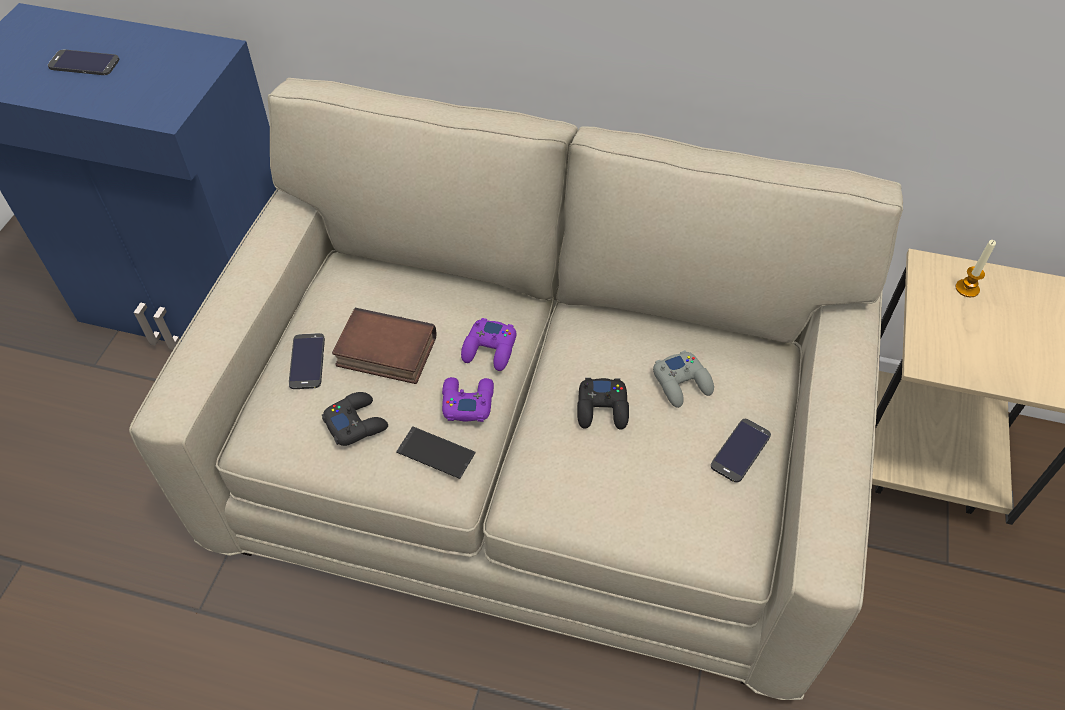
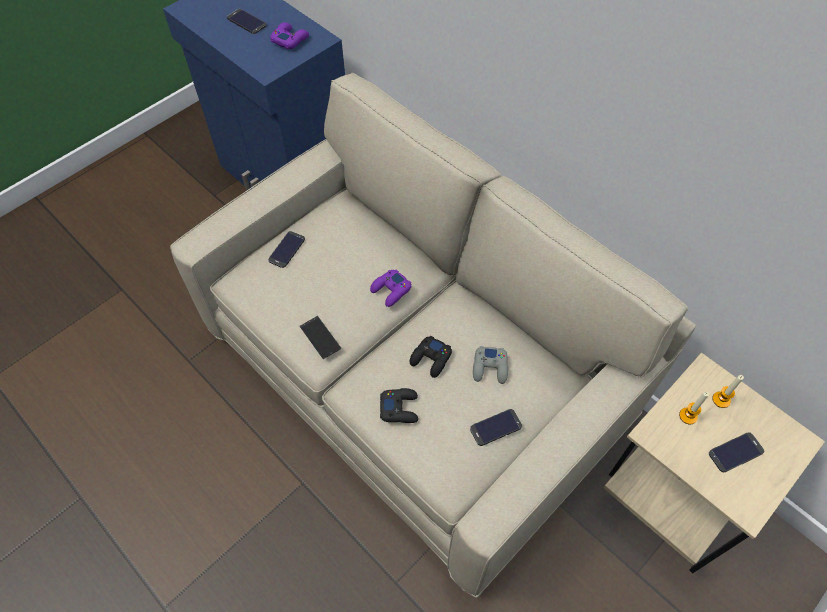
camera: 30 degrees right, 5 degrees up
black game controller [322,392,388,446] -> black game controller moved to [380,388,418,423]
book [332,308,437,384] -> none
purple game controller [442,377,494,422] -> purple game controller moved to [270,22,309,49]
none -> candle [679,392,709,424]
none -> phone [709,432,764,472]

